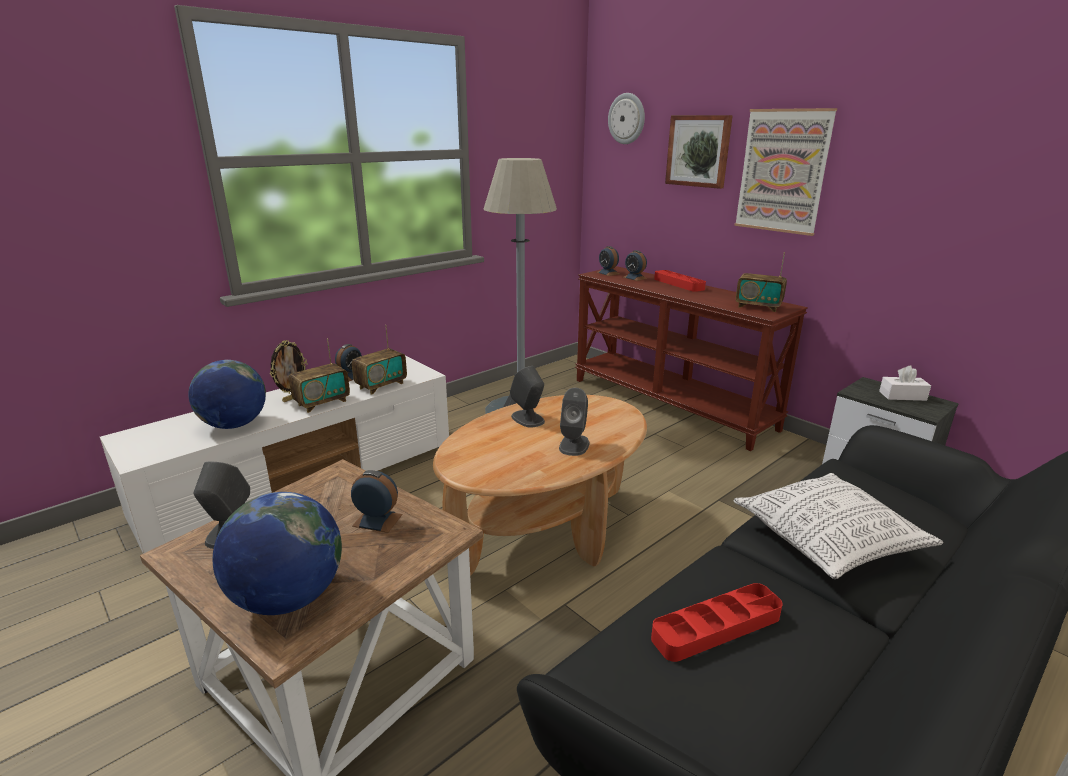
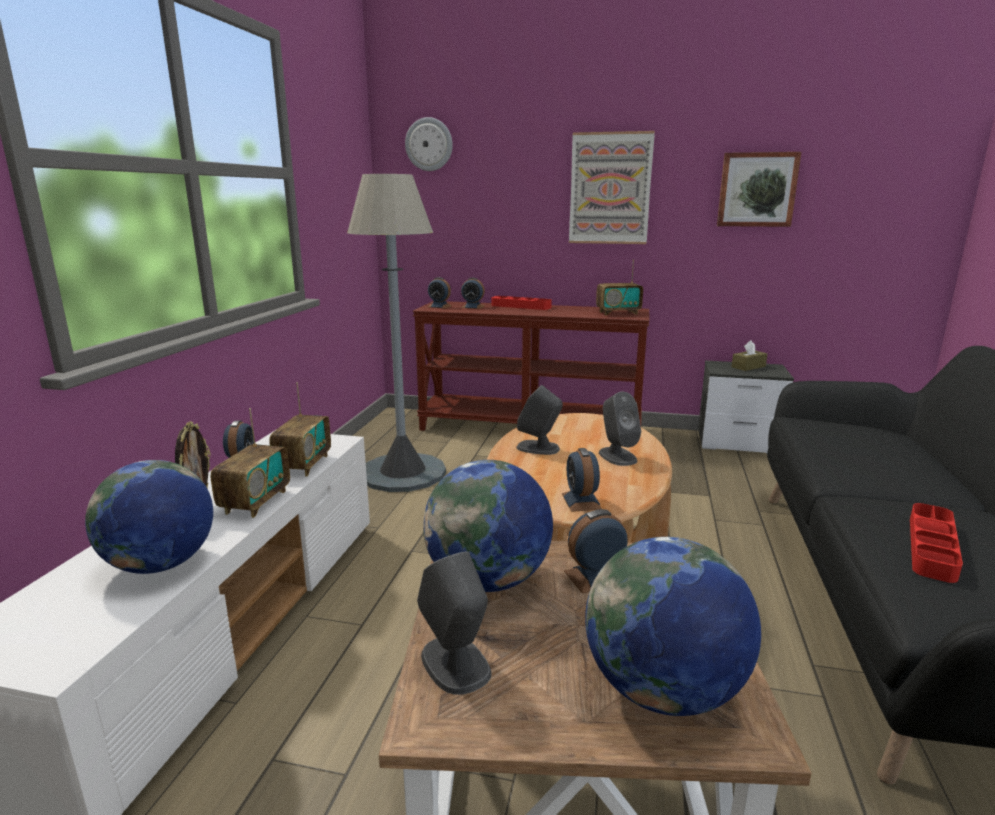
camera: 35 degrees left, 5 degrees down
picture [665,115,733,189] -> picture moved to [717,152,801,227]
pillow [734,473,944,579] -> none
white tissue box [879,366,931,401] -> brown tissue box [732,340,767,371]
none -> globe [423,460,553,592]
none -> alarm clock [562,448,602,512]

